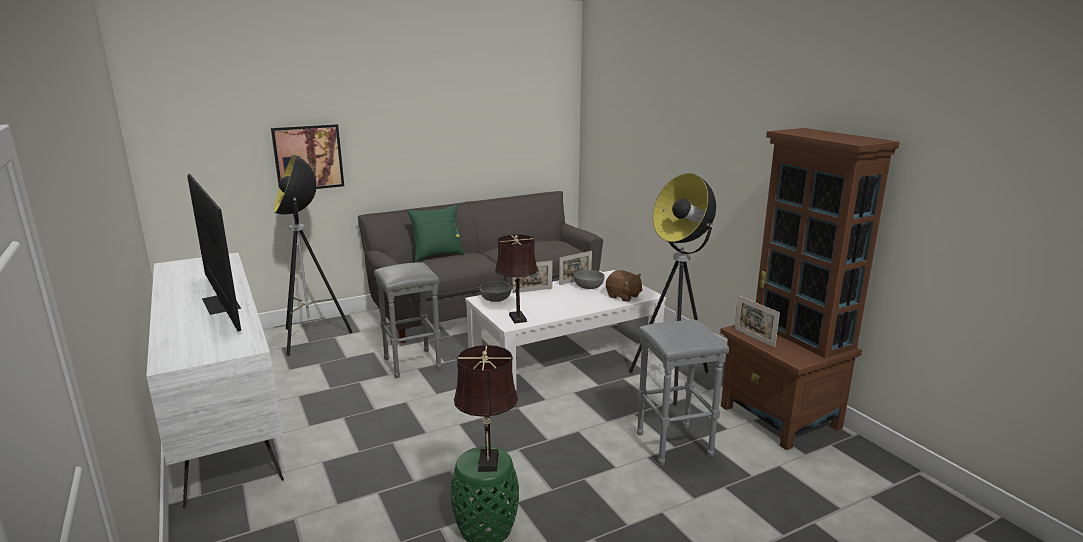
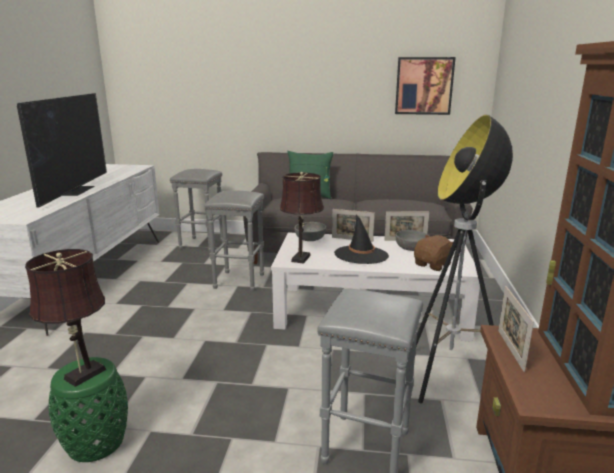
camera: 35 degrees right, 0 degrees up
picture [271,124,344,189] -> picture moved to [395,57,456,115]
floor lamp [274,155,352,356] -> grey stool [170,169,223,252]
brown plush toy [606,270,642,302] -> brown plush toy turned 120 degrees counterclockwise [414,235,453,271]
none -> black hat [334,214,389,264]

